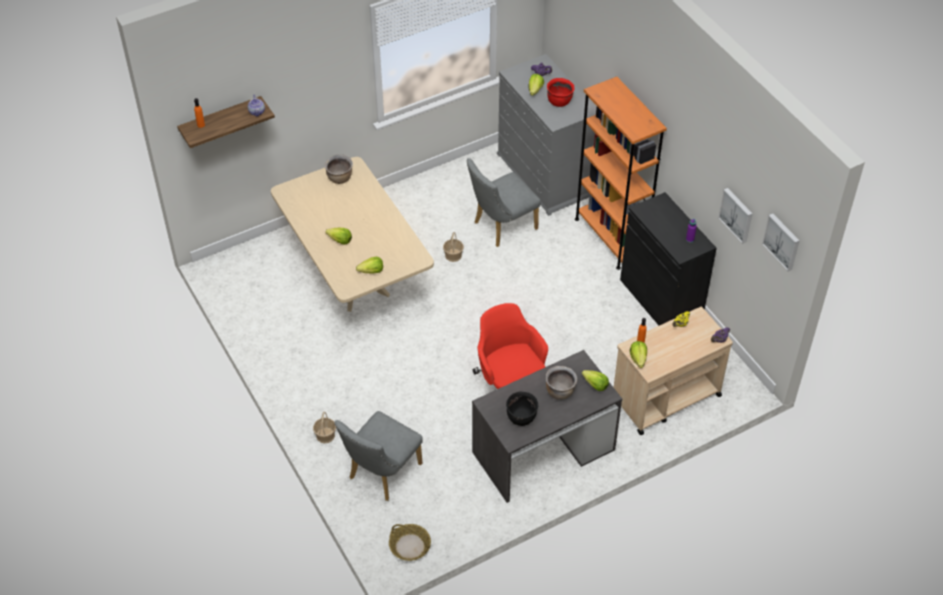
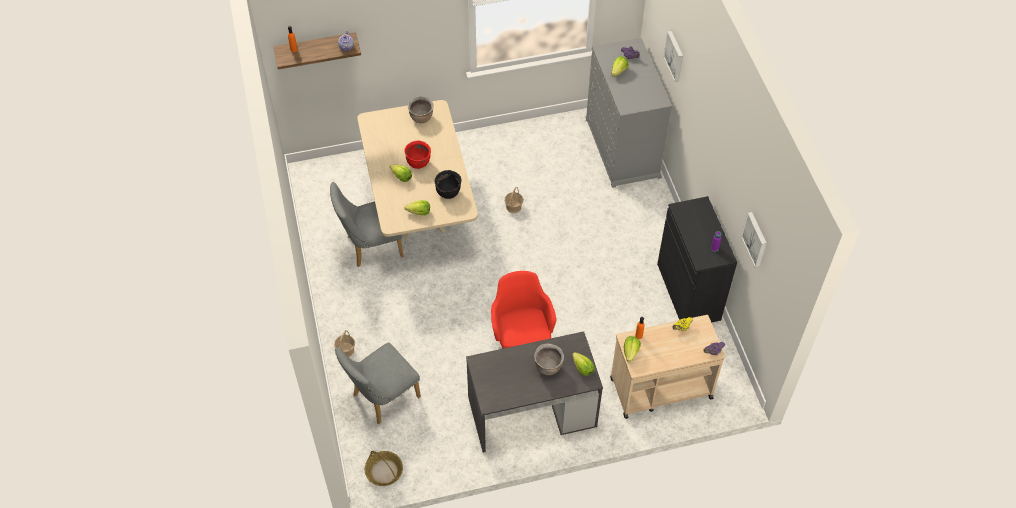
camera: 15 degrees right, 5 degrees up
grey chair [467,158,541,247] -> grey chair moved to [330,182,404,267]
black cooking pot [506,392,538,426] -> black cooking pot moved to [435,170,462,199]
red cooking pot [547,78,574,107] -> red cooking pot moved to [405,140,431,169]
orange bookcase [575,76,667,270] -> none
picture [762,213,800,271] -> picture moved to [663,31,683,82]

